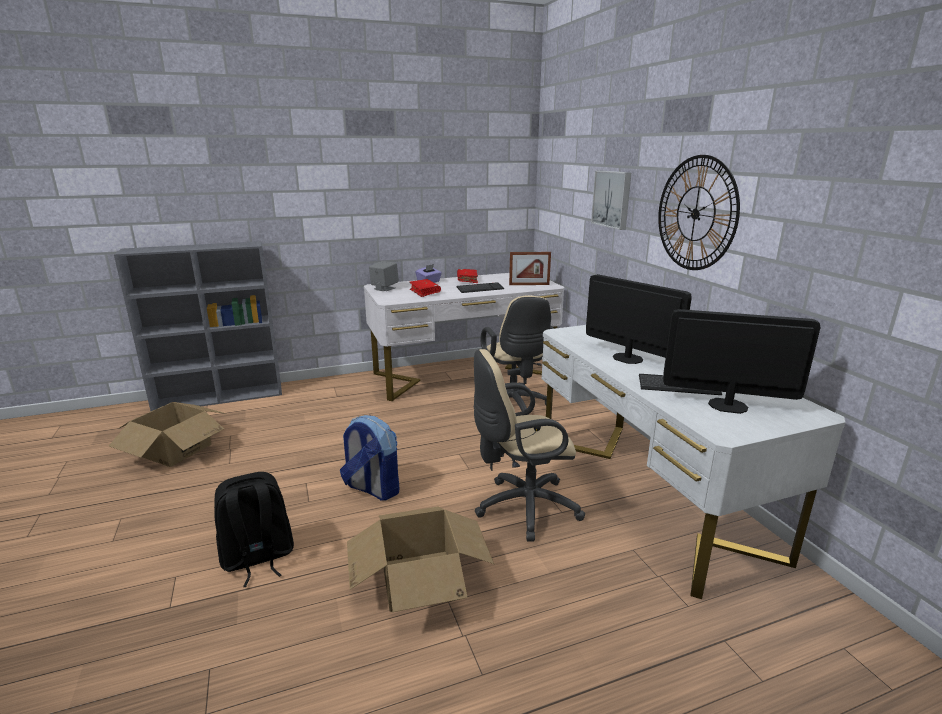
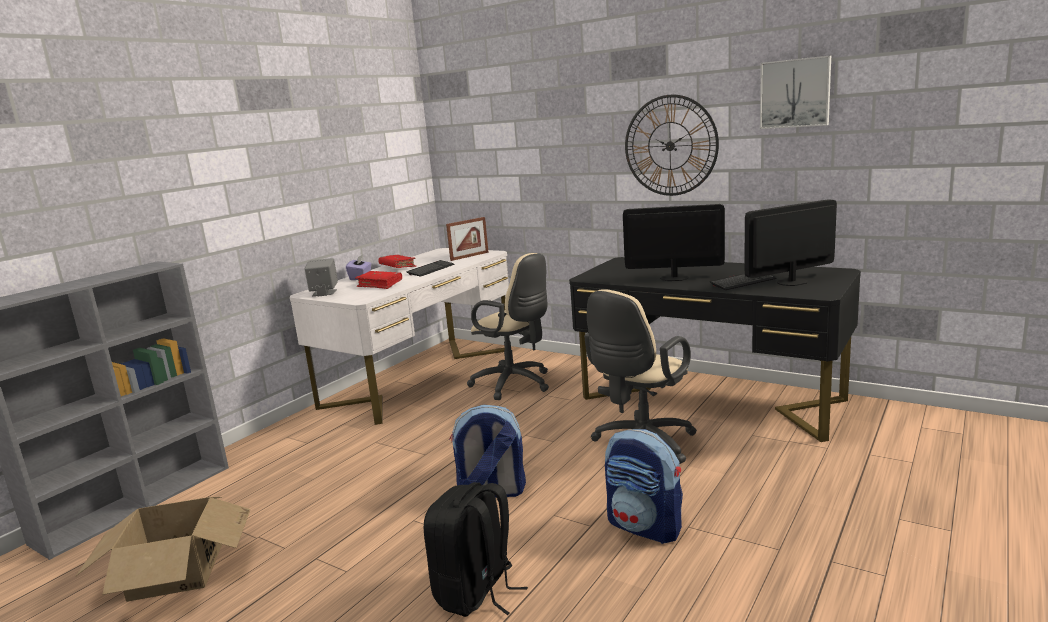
camera: 35 degrees left, 5 degrees down
cardboard box [347,506,494,612] -> backpack [605,429,683,544]
white desk [542,325,846,599] -> black desk [569,257,861,442]
picture [591,170,631,230] -> picture moved to [760,56,831,129]

